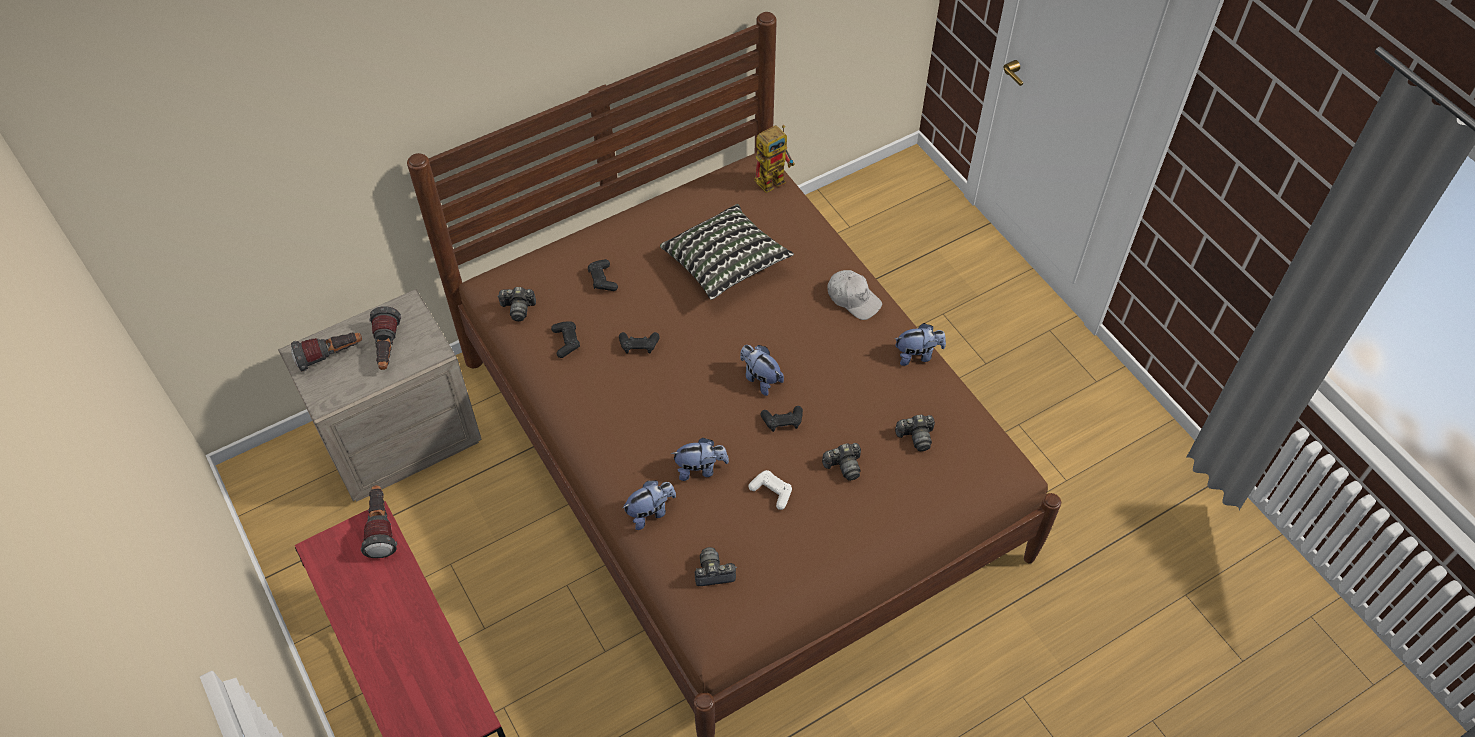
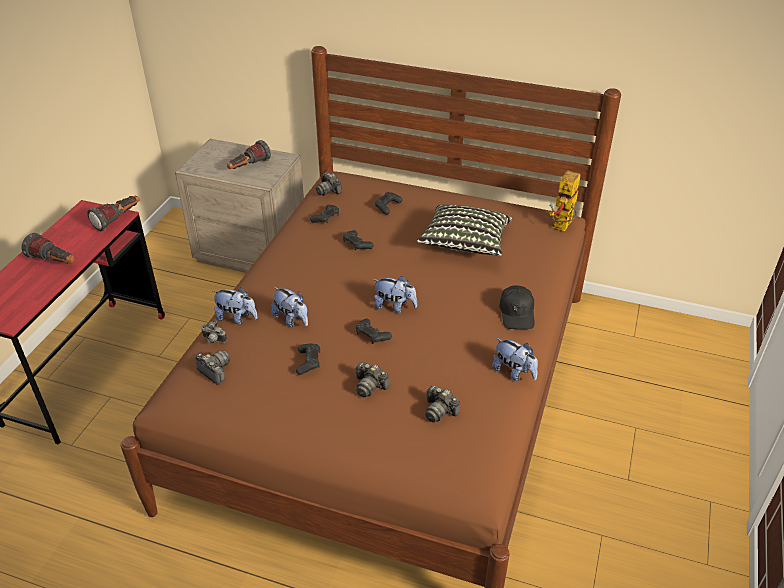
camera: 50 degrees right, 15 degrees down
flashlight [291,333,362,371] -> flashlight moved to [22,233,75,264]
plush toy [740,345,784,396] -> plush toy turned 105 degrees clockwise [372,276,417,313]
white game controller [748,470,792,510] -> black game controller [296,344,320,375]
toy robot [754,125,795,193] -> toy robot turned 105 degrees clockwise [549,170,581,231]
white cap [827,270,882,320] -> black cap [499,285,535,329]
none -> camera [201,320,227,344]

